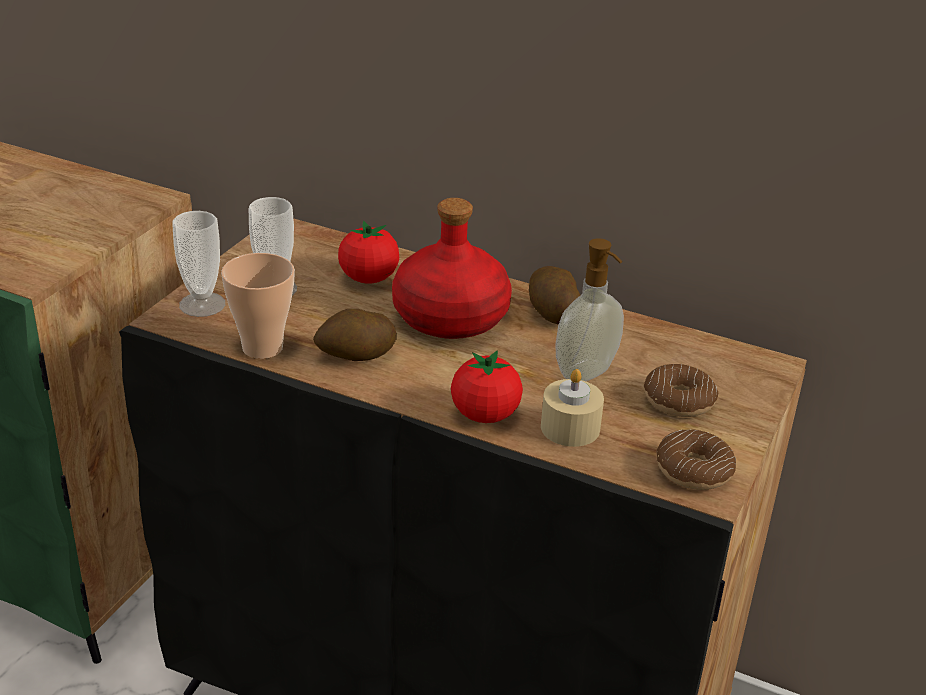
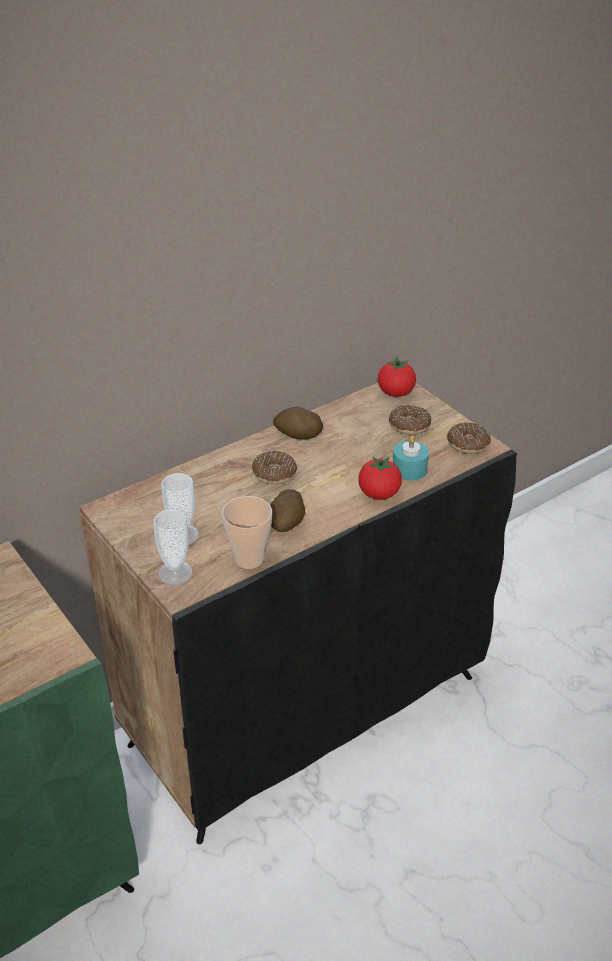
camera: 60 degrees left, 5 degrees up
tomato [338,221,399,284] -> tomato moved to [378,357,416,397]
red bottle [392,198,512,339] -> donut [252,451,297,484]
beige candle [541,369,604,447] -> turquoise candle [393,435,429,480]
soap dispenser [555,238,624,381] -> none

